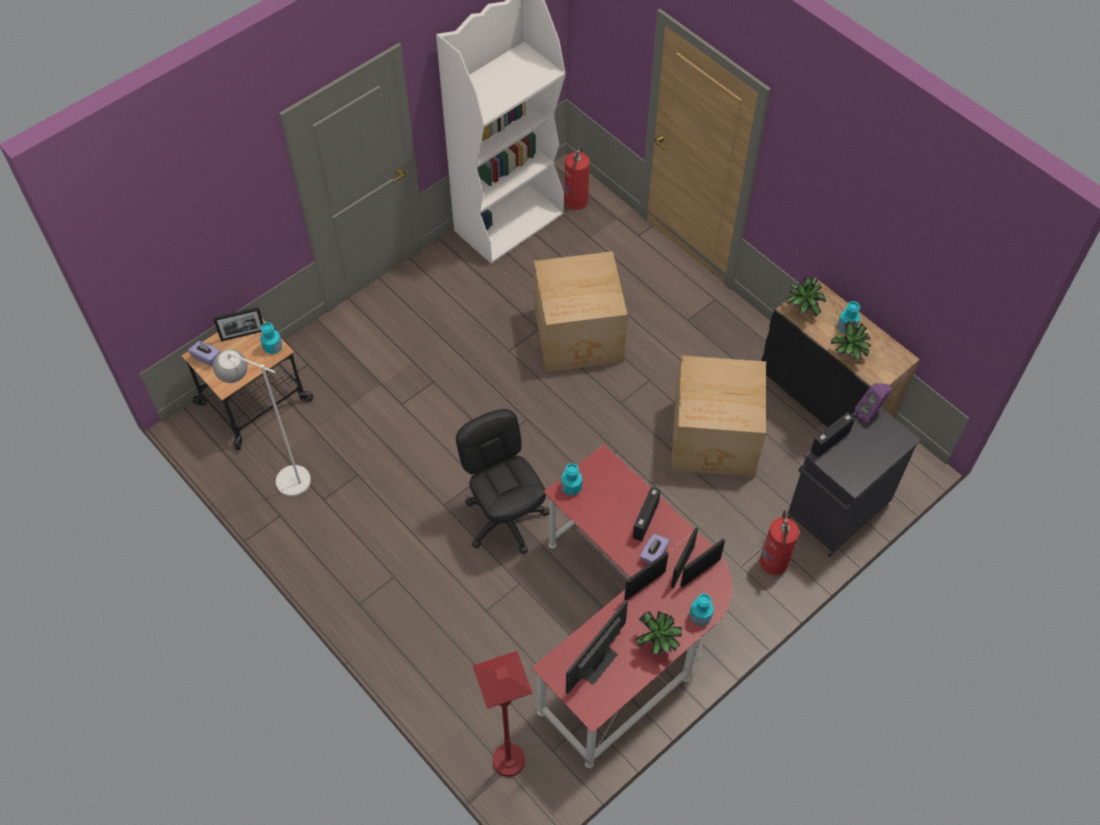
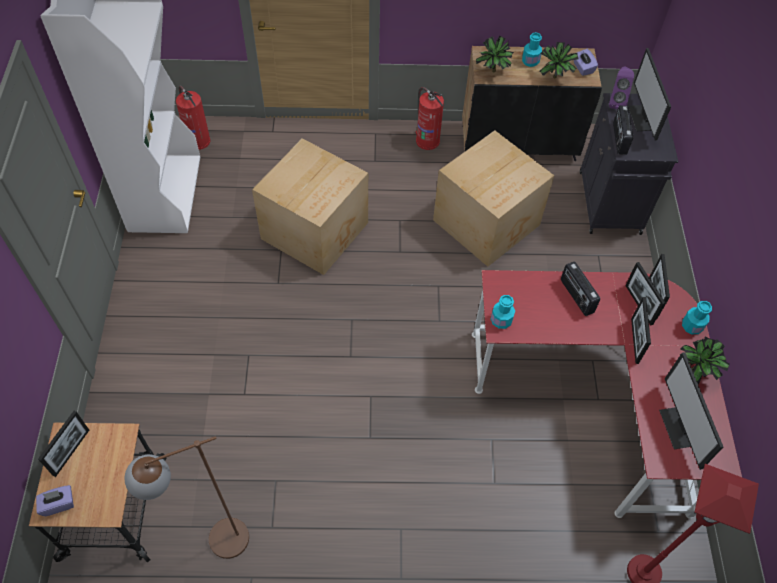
camera: 50 degrees left, 0 degrees up
white floor lamp [213,349,311,497] -> brown floor lamp [124,436,249,559]
turquoise bottle [260,322,282,354] -> none
black office chair [456,409,549,554] -> none
purple tissue box [640,534,670,564] -> purple tissue box moved to [574,49,598,76]
fire extinguisher [760,510,799,575] -> fire extinguisher moved to [415,87,444,150]
none -> monitor [629,48,671,140]

